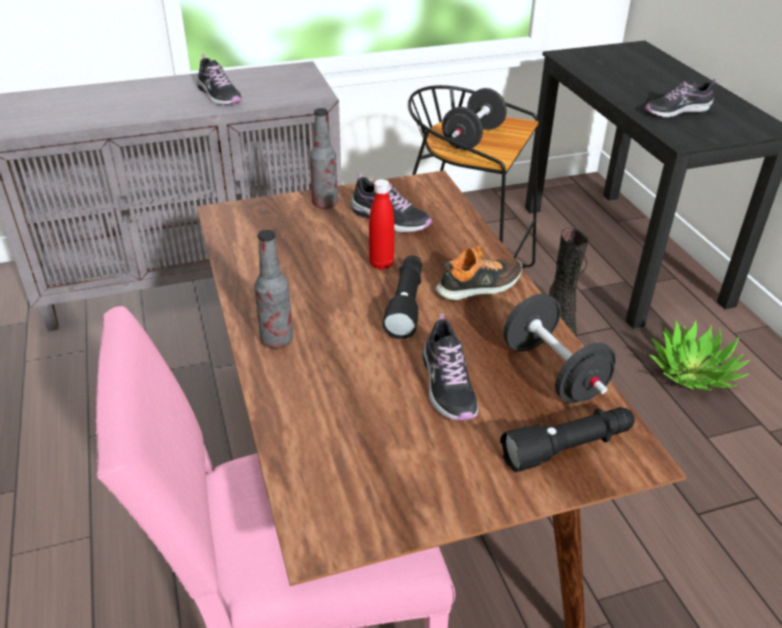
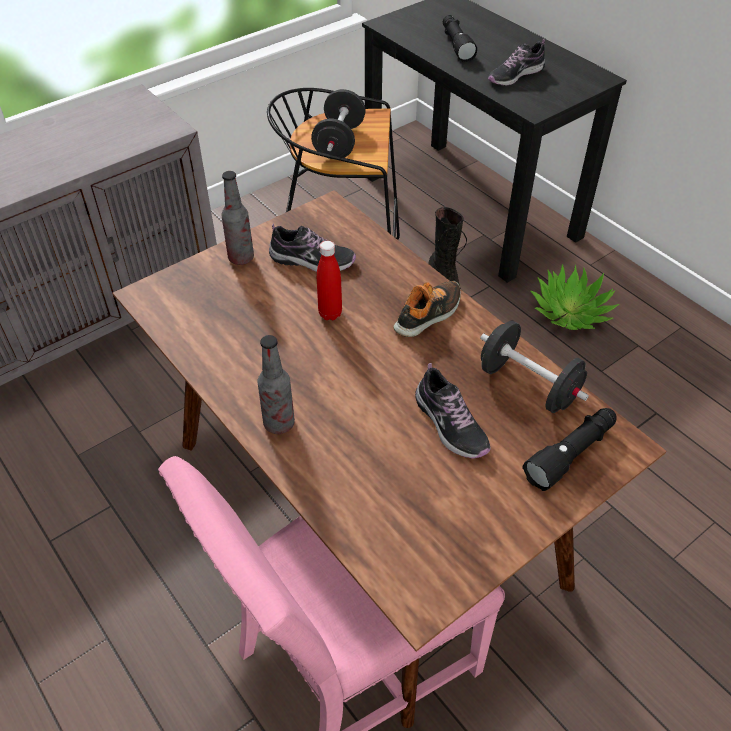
camera: 20 degrees left, 10 degrees up
shoe [197,54,242,105] -> none
black flashlight [382,255,422,339] -> black flashlight moved to [443,15,477,62]

